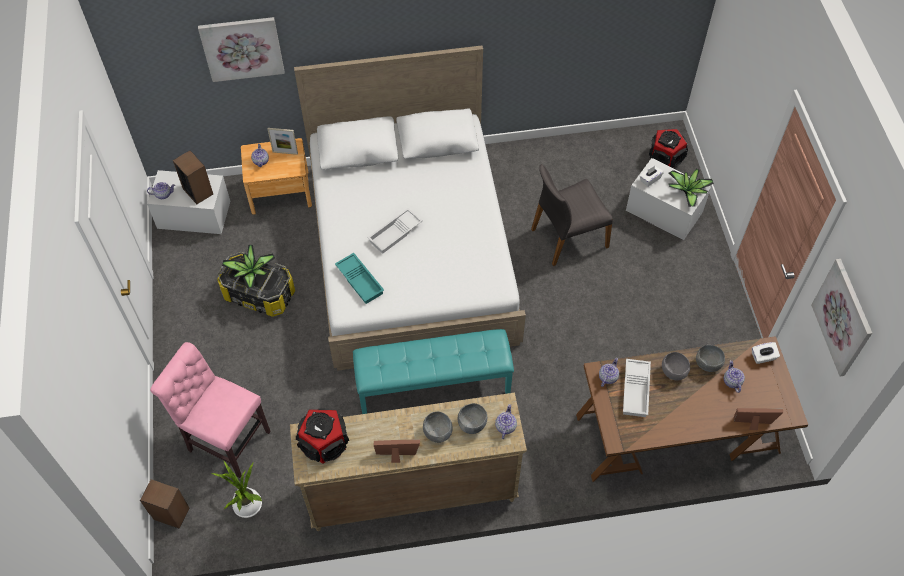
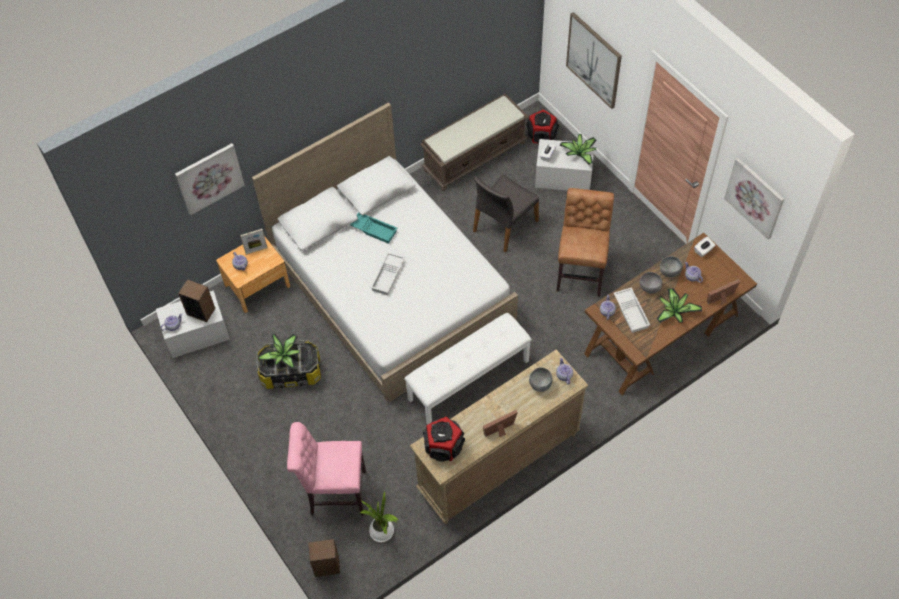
camera: 25 degrees left, 0 degrees up
turquoise tray [335,253,384,304] -> turquoise tray moved to [350,212,397,244]
turquoise bench [353,329,514,414] -> white bench [404,313,532,425]
grey bowl [423,412,453,443] -> none
none -> brown bench [420,94,529,191]
none -> brown chair [556,188,614,297]
none -> picture [566,12,622,109]
none -> potted plant [657,288,702,323]

